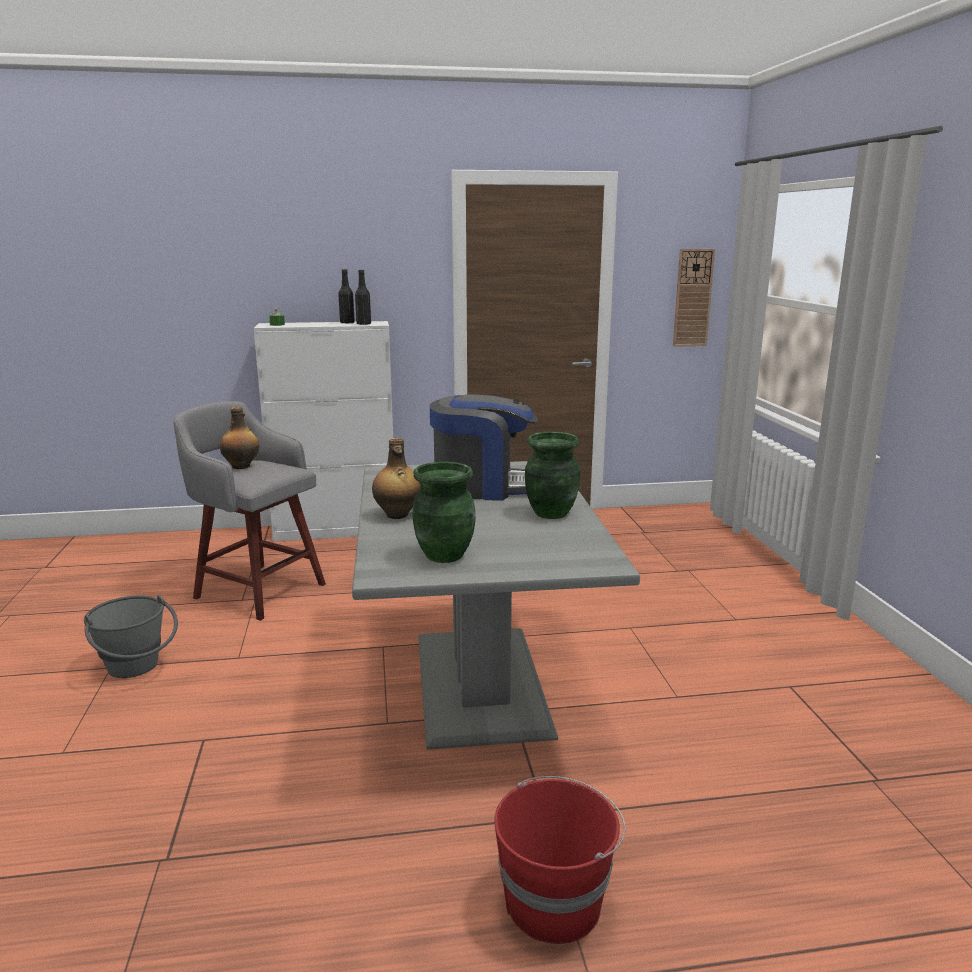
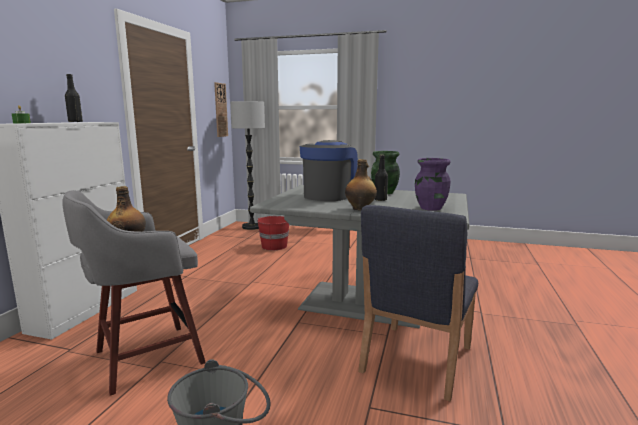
camera: 65 degrees left, 5 degrees down
black bottle [355,270,371,325] -> black bottle moved to [375,155,388,201]
green vase [412,462,476,563] -> purple vase [415,158,451,211]
red bucket [494,776,626,944] -> red bucket moved to [257,216,289,250]
none -> floor lamp [230,101,265,230]
none -> blue chair [358,205,478,401]

